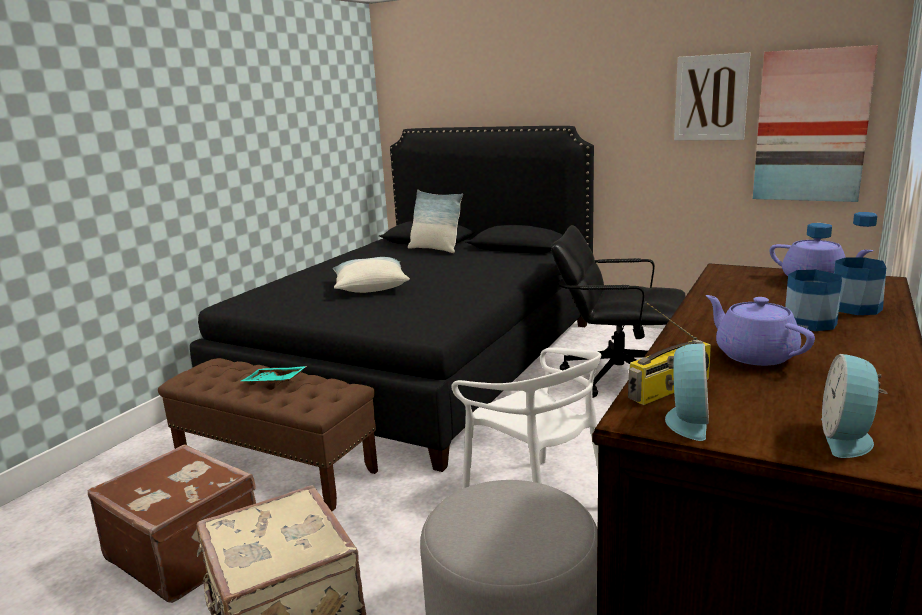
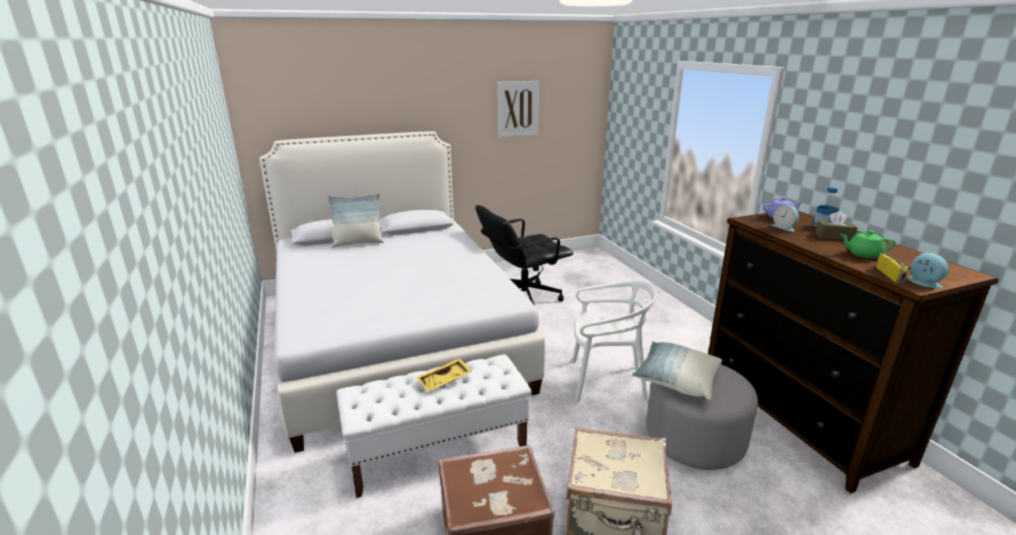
camera: 50 degrees left, 5 degrees up
brown bench [158,358,378,511] -> white bench [337,354,531,498]
black bed [190,126,594,472] -> white bed [259,131,545,453]
turquoise tray [241,366,307,383] -> yellow tray [416,358,472,391]
pillow [333,257,410,293] -> pillow moved to [632,342,722,400]
purple teapot [706,295,815,366] -> green teapot [840,230,896,258]
picture [753,45,878,202] -> none
bottle [785,223,842,331] -> brown tissue box [815,211,858,240]
alarm clock [821,354,887,458] -> alarm clock moved to [771,205,799,232]

